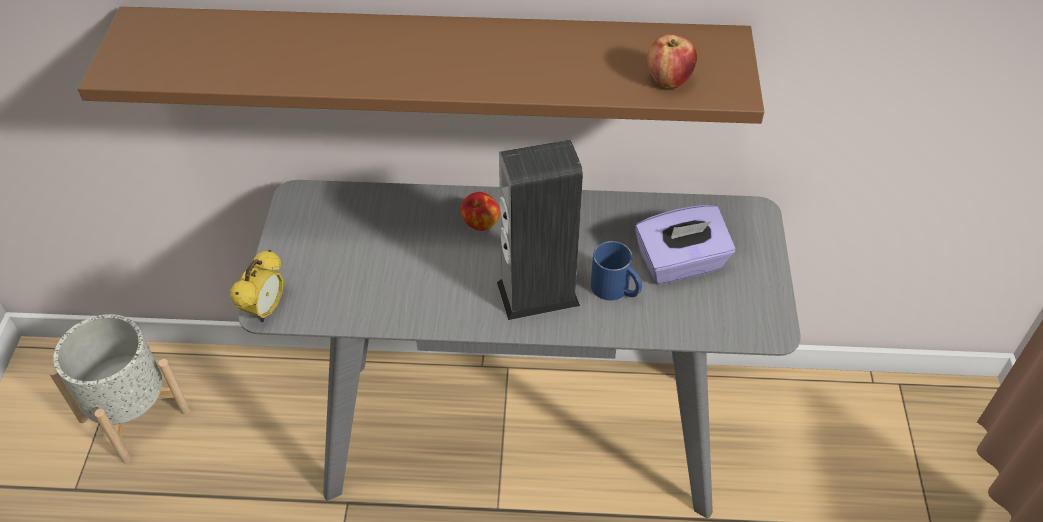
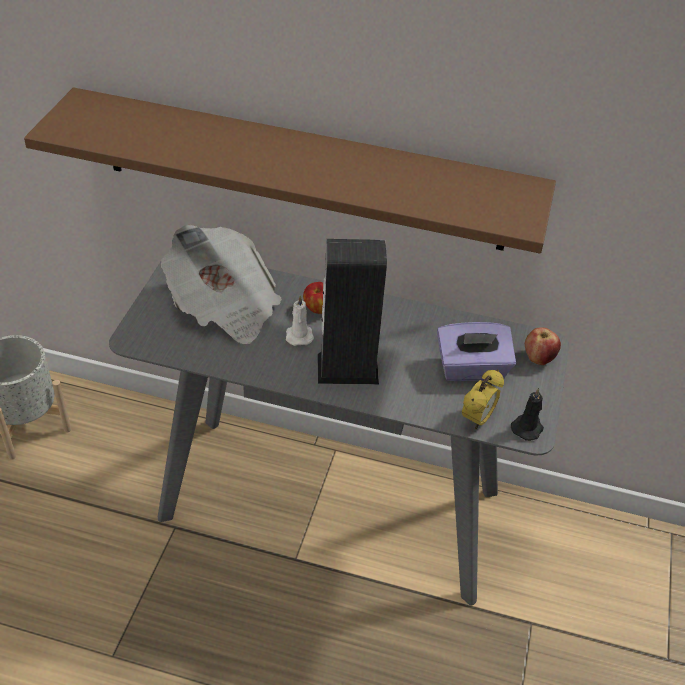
camera: 10 degrees right, 5 degrees down
alarm clock [230,250,283,323] -> alarm clock moved to [462,370,504,429]
blue mug [591,241,642,301] -> none
apple [647,34,697,88] -> apple moved to [525,327,561,365]
none -> newspaper [161,224,282,344]
none -> white candle [286,295,314,346]
none -> black candle [511,388,544,441]

